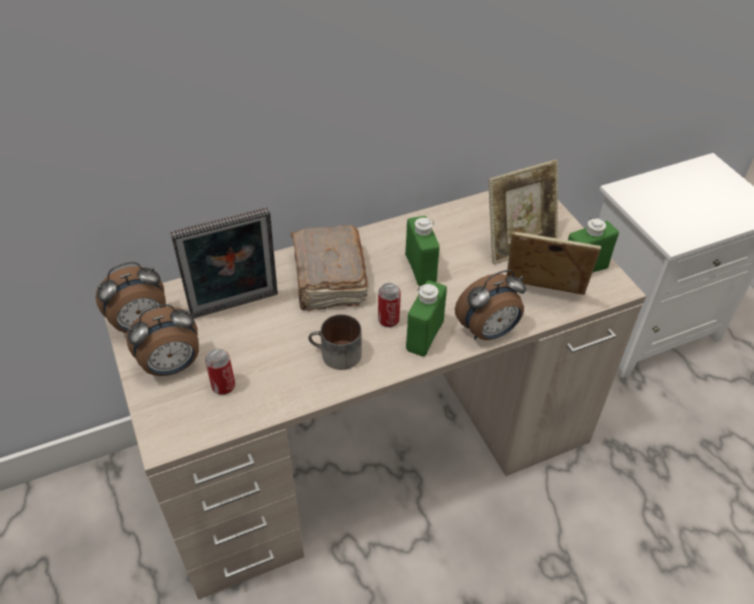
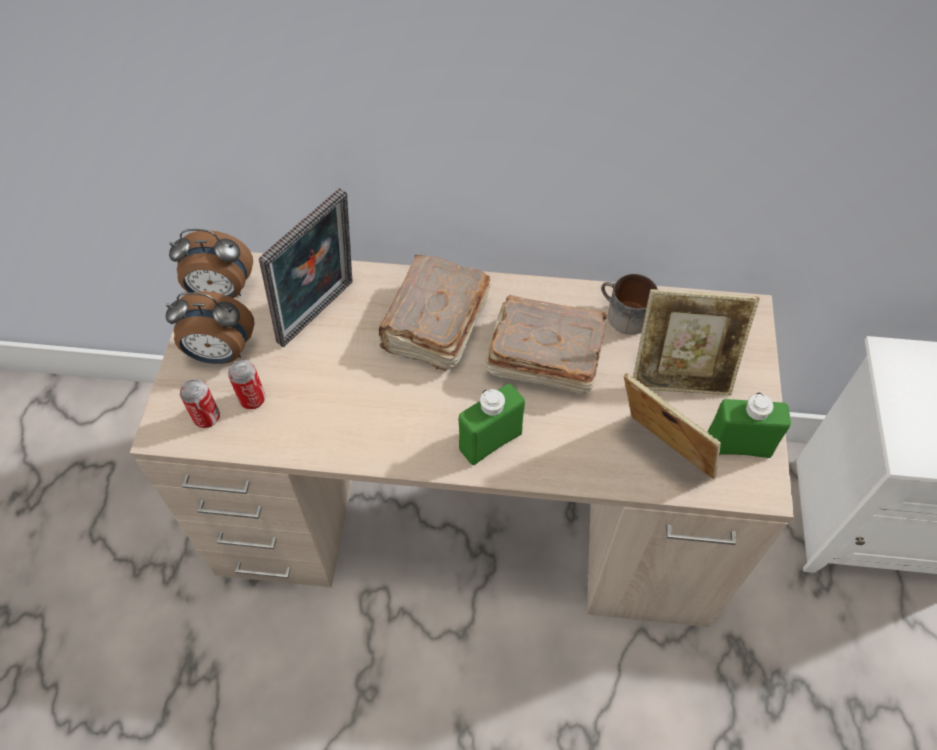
camera: 30 degrees right, 10 degrees up
picture frame [170,207,278,318] -> picture frame turned 60 degrees counterclockwise [259,188,353,347]
mug [308,314,362,370] -> mug moved to [601,274,658,335]
can [378,283,401,327] -> can moved to [180,379,220,428]
green bottle [405,216,440,286] -> brown book [485,295,607,394]
alarm clock [455,270,526,340] -> none

